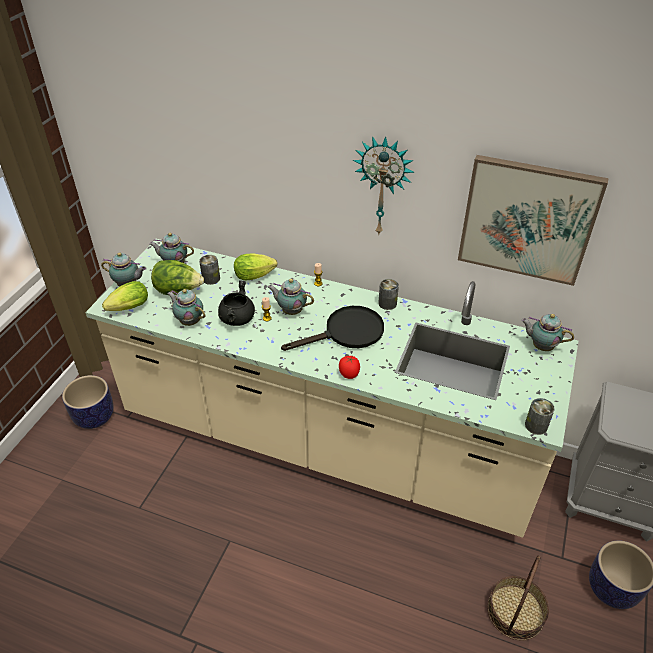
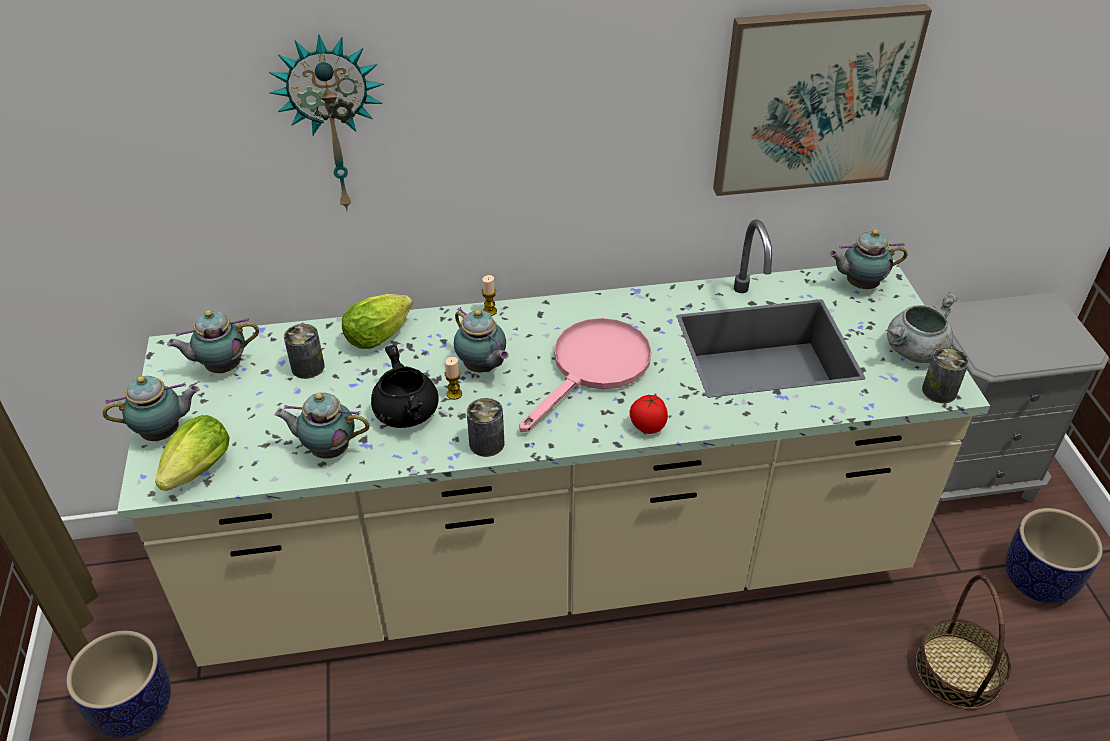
camera: 30 degrees left, 0 degrees up
lettuce [151,260,204,295] -> none
teapot [268,279,314,315] -> teapot turned 120 degrees counterclockwise [454,307,509,372]
black frying pan [281,306,384,351] -> pink frying pan [519,318,652,432]
wall clock [353,136,415,236] -> wall clock moved to [269,34,384,211]
can [378,279,399,310] -> can moved to [467,398,504,457]
none -> grey cooking pot [887,292,958,363]

